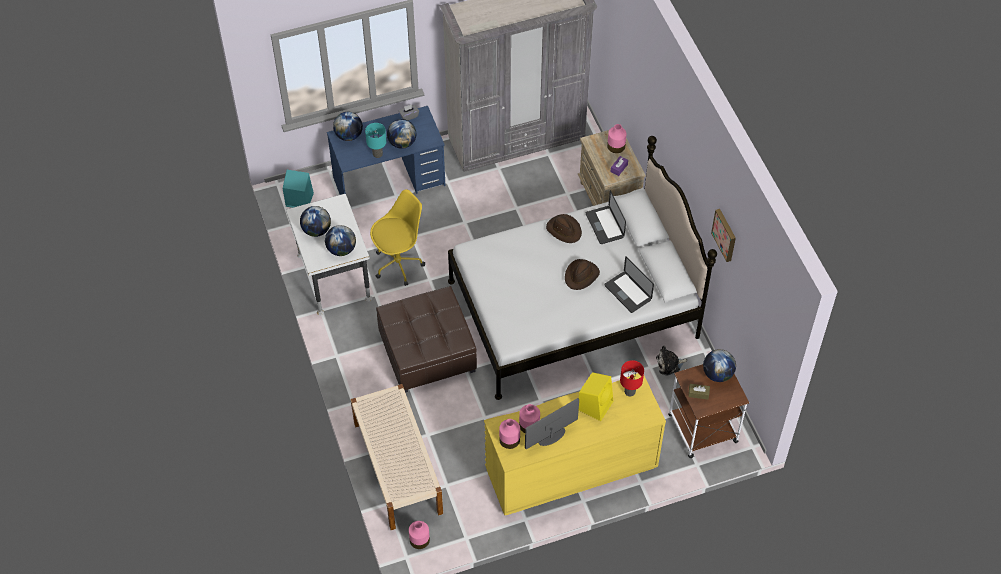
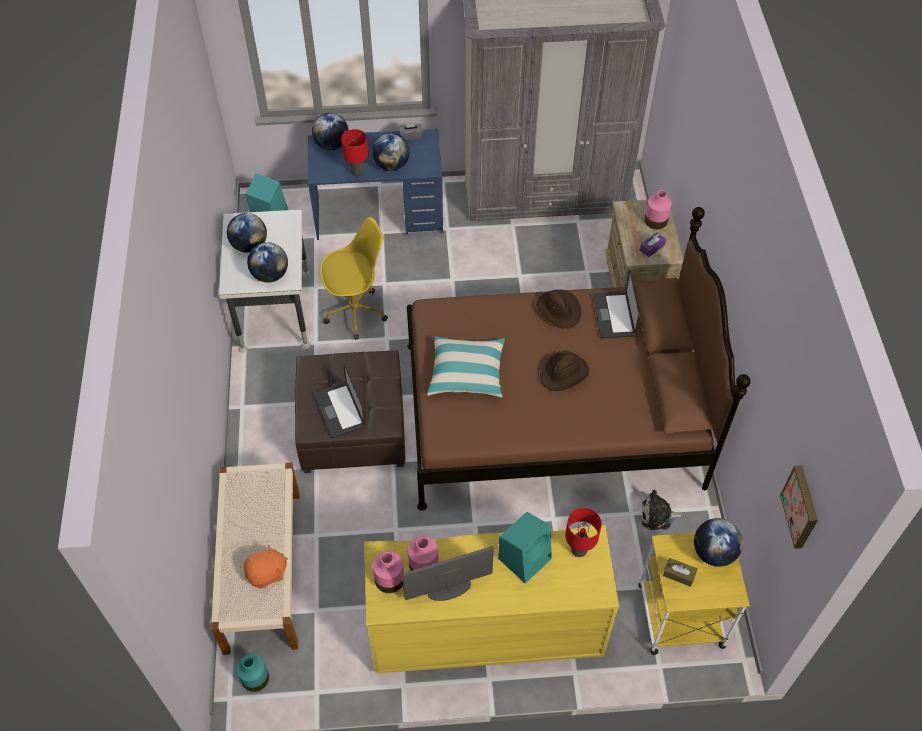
camera: 15 degrees right, 0 degrees up
turquoise table lamp [365,123,387,158] -> red table lamp [341,129,368,177]
pink vase [409,521,430,549] -> turquoise vase [236,654,269,692]
white bed [448,136,717,400] -> brown bed [407,207,751,511]
yellow speaker [579,372,613,421] -> turquoise speaker [498,512,552,583]
laptop [604,256,654,313] -> laptop moved to [314,363,365,438]
brown cart [668,364,749,458] -> yellow cart [638,533,750,655]
picture [711,209,736,262] -> picture moved to [780,465,818,549]
none -> orange plush toy [244,544,288,589]
none -> pillow [427,336,505,398]

